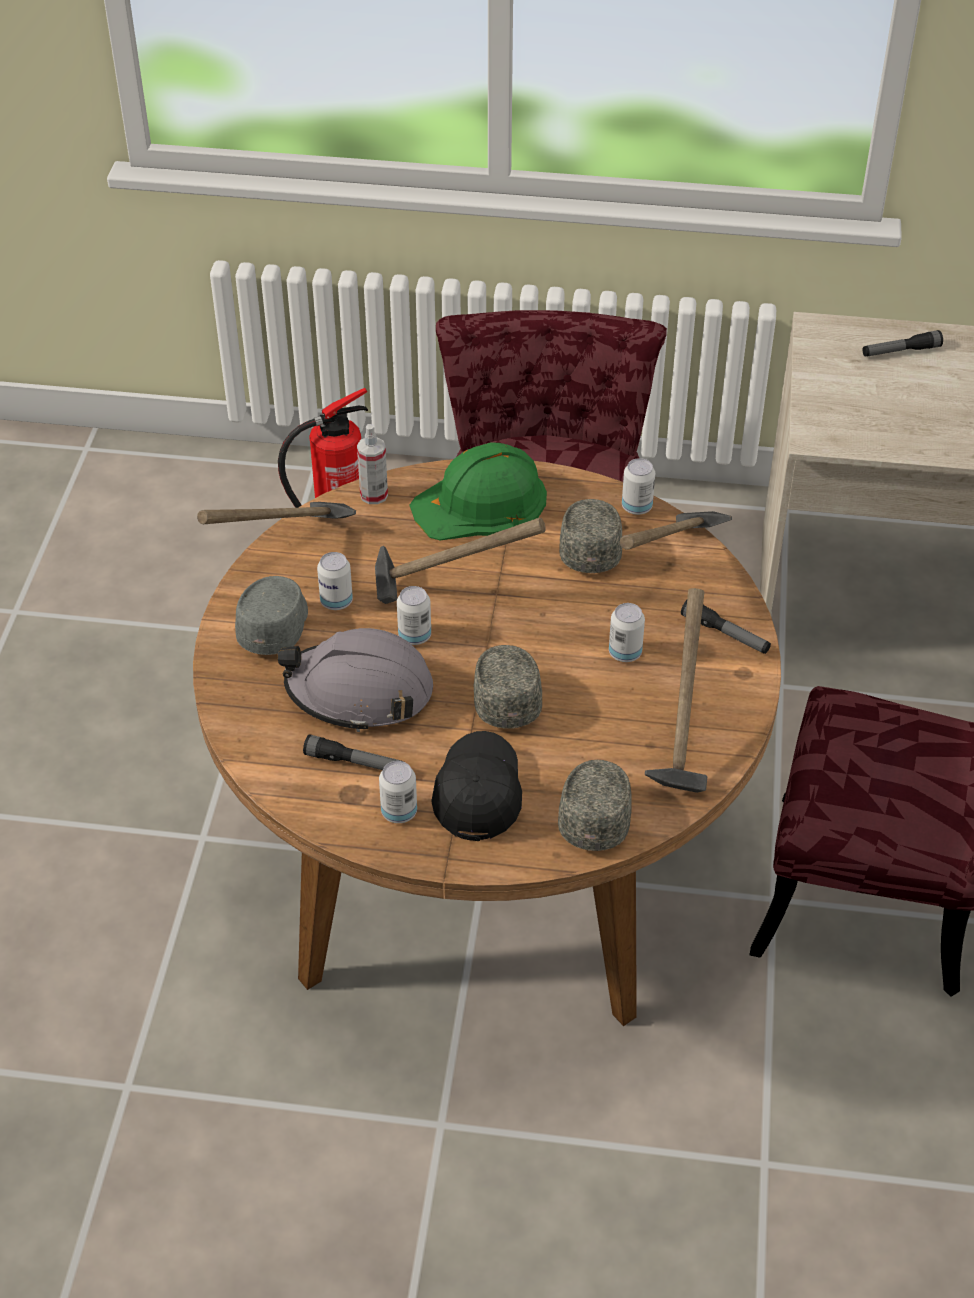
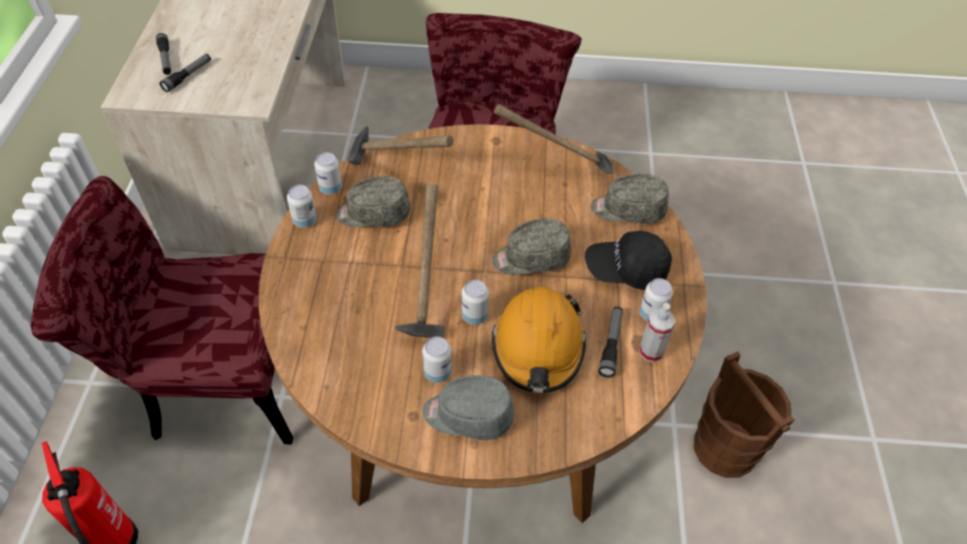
camera: 95 degrees left, 5 degrees up
hammer [197,502,356,524] -> none
grey hard hat [278,628,433,732] -> orange hard hat [492,287,586,393]
spray bottle [357,424,388,504] -> spray bottle moved to [639,303,675,363]
green hard hat [410,442,547,541] -> none
can [609,603,645,662] -> can moved to [287,185,317,228]
flashlight [681,600,771,654] -> flashlight moved to [159,54,211,92]
none -> brown bucket [694,351,795,478]

